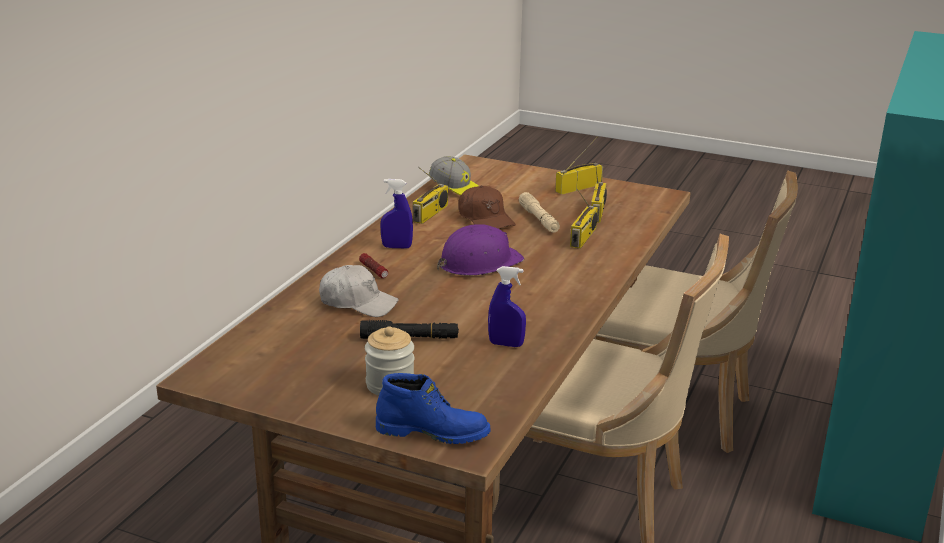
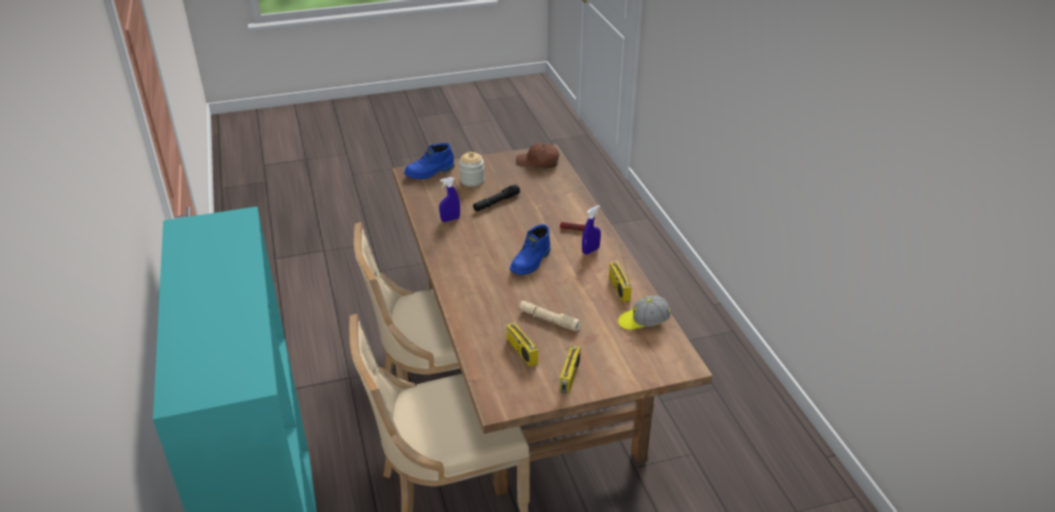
camera: 140 degrees right, 10 degrees up
white cap [319,265,399,317] -> none
purple hard hat [437,224,524,276] -> blue boot [510,224,550,275]
brown cap [459,186,516,229] -> brown cap moved to [516,142,559,168]
radio [570,189,598,249] -> none

